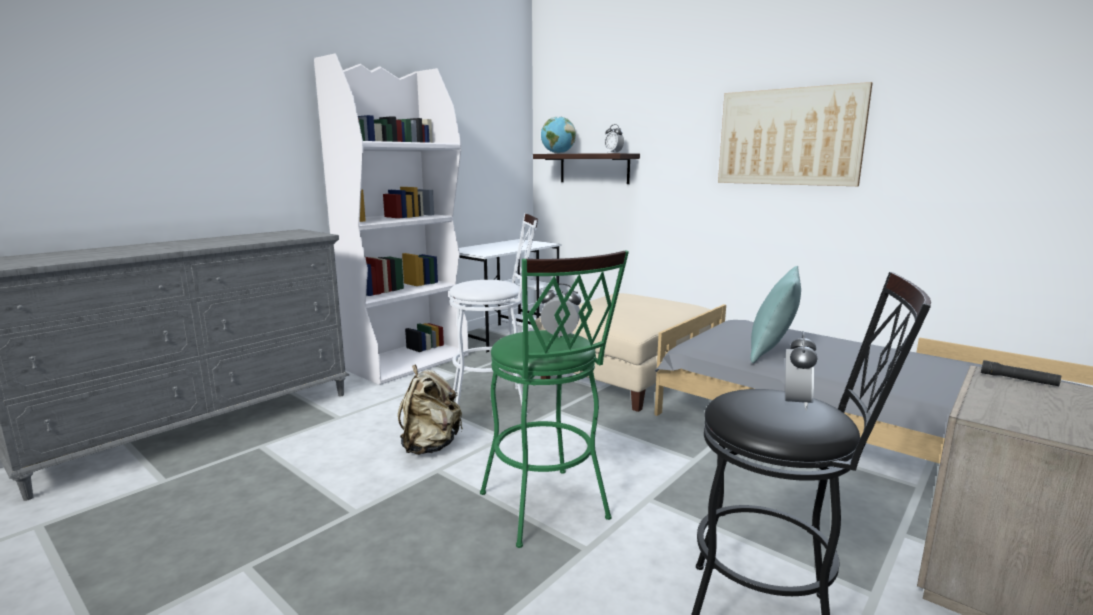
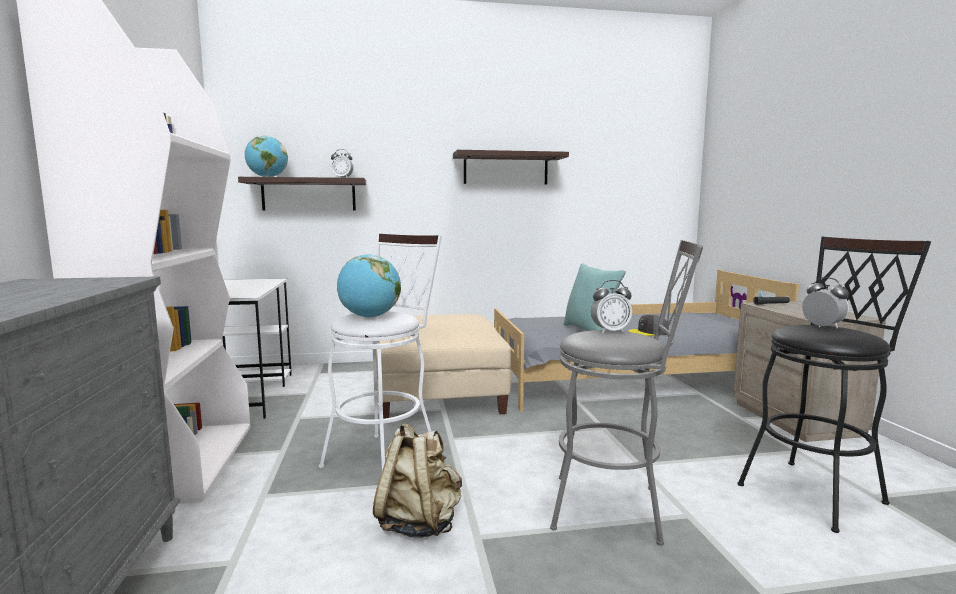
camera: 50 degrees left, 5 degrees down
green stool [480,250,629,548] -> grey stool [550,240,703,546]
alarm clock [540,283,581,338] -> alarm clock turned 150 degrees counterclockwise [591,280,632,333]
picture [718,82,873,186] -> shelf [453,150,569,185]
none -> globe [337,254,401,318]
none -> grey cap [628,315,669,336]

